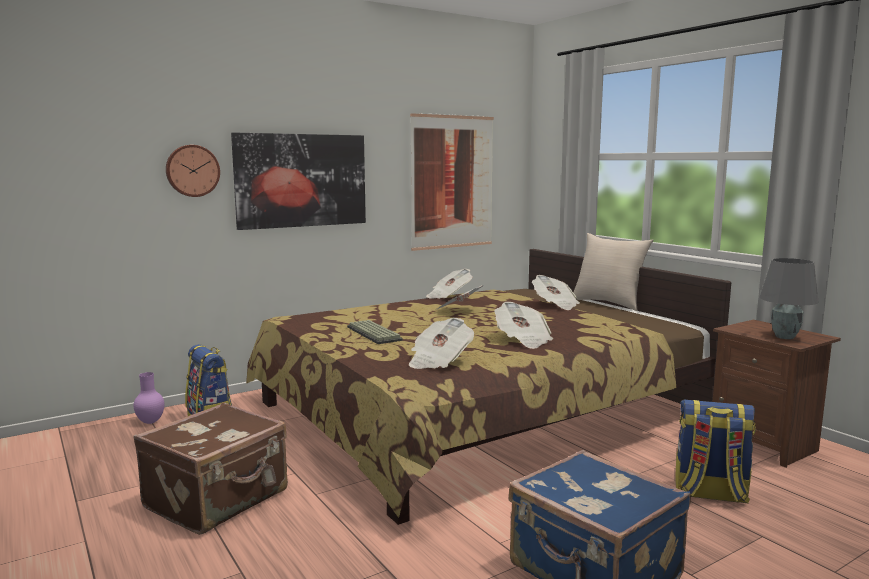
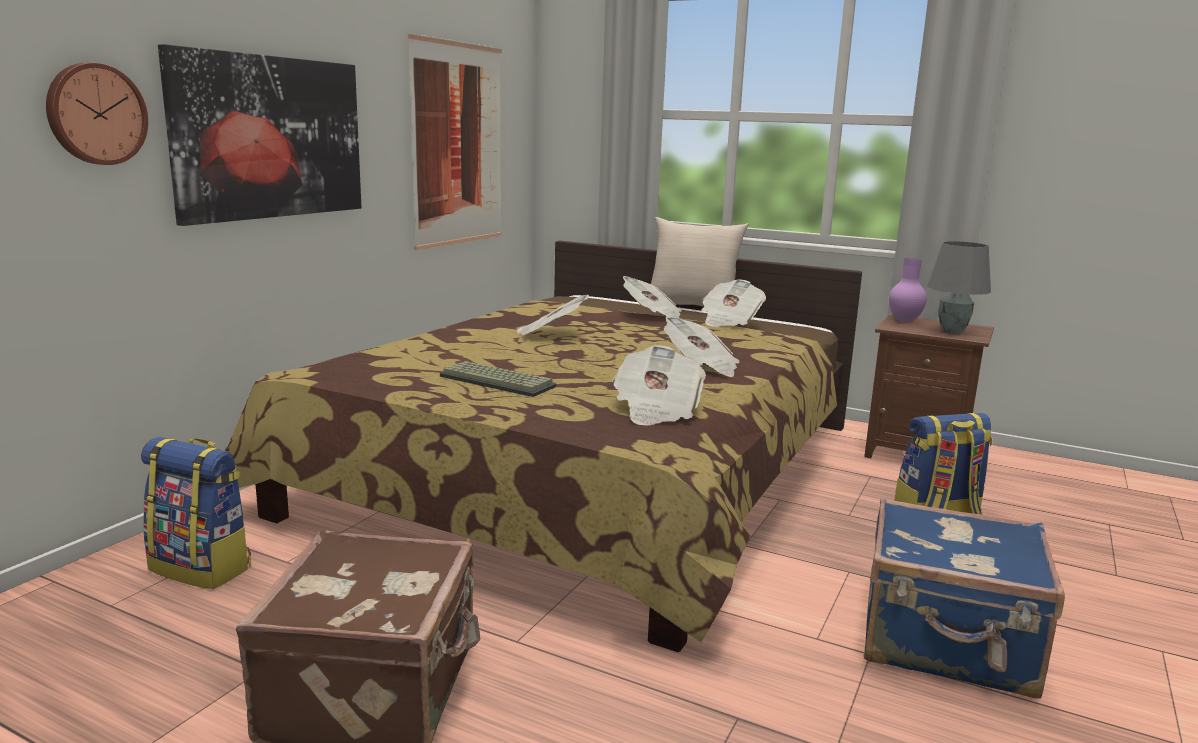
camera: 30 degrees left, 5 degrees up
purple vase [133,372,165,424] -> purple vase moved to [889,258,927,323]
newspaper [426,269,472,299] -> newspaper moved to [702,279,766,327]

